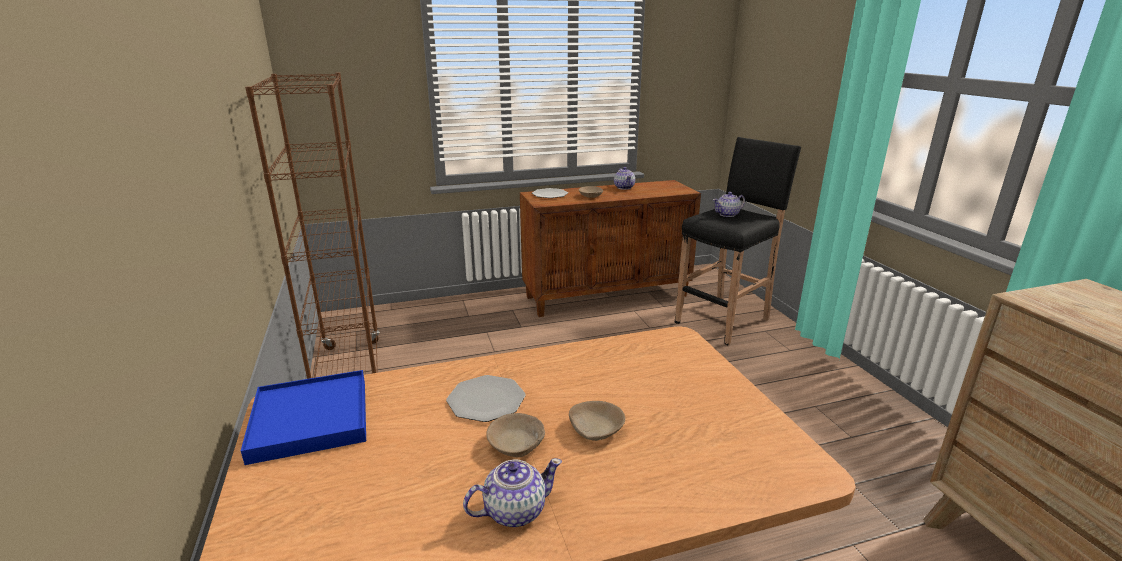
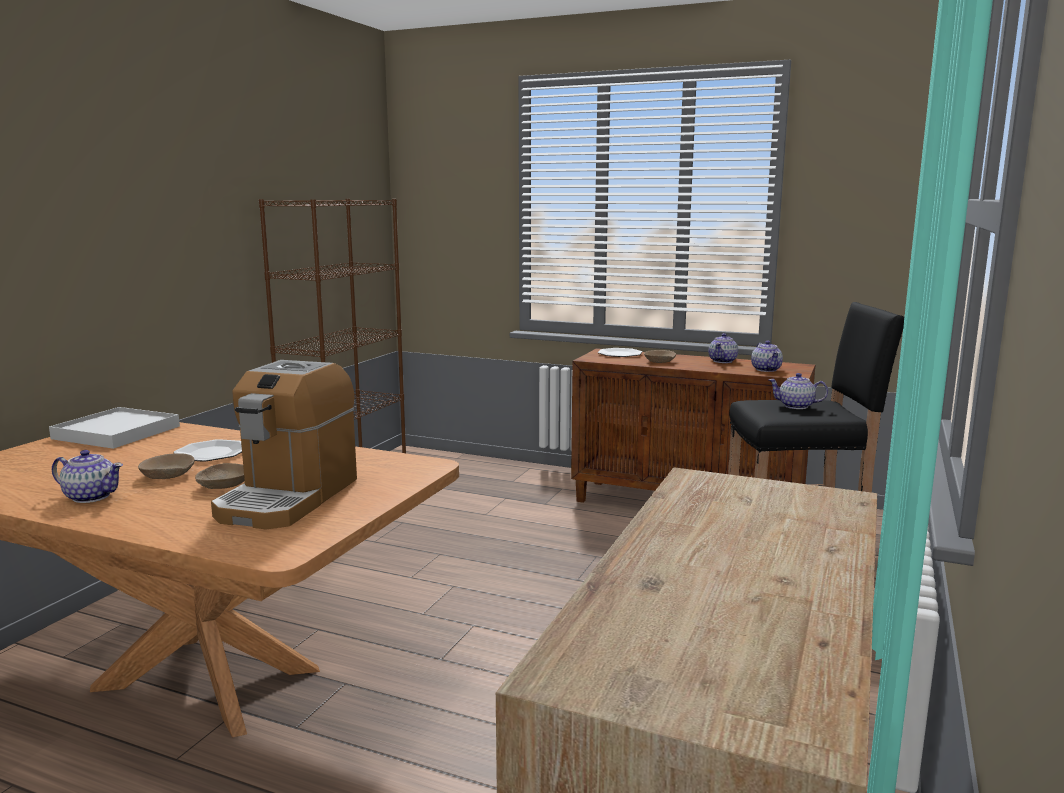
camera: 40 degrees right, 10 degrees down
blue tray [241,370,366,465] -> white tray [49,407,180,449]
none -> coffee machine [211,360,357,530]
none -> teapot [751,341,783,372]

